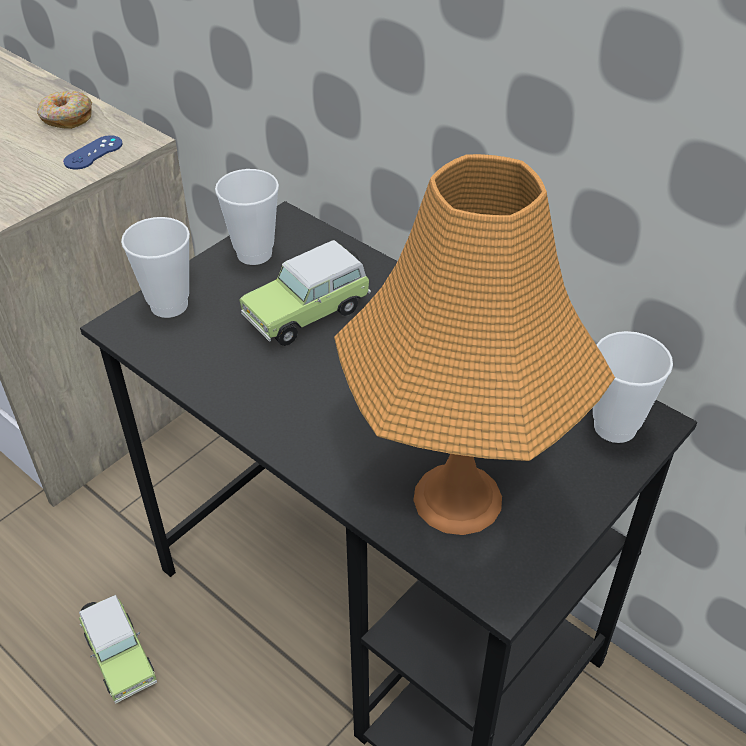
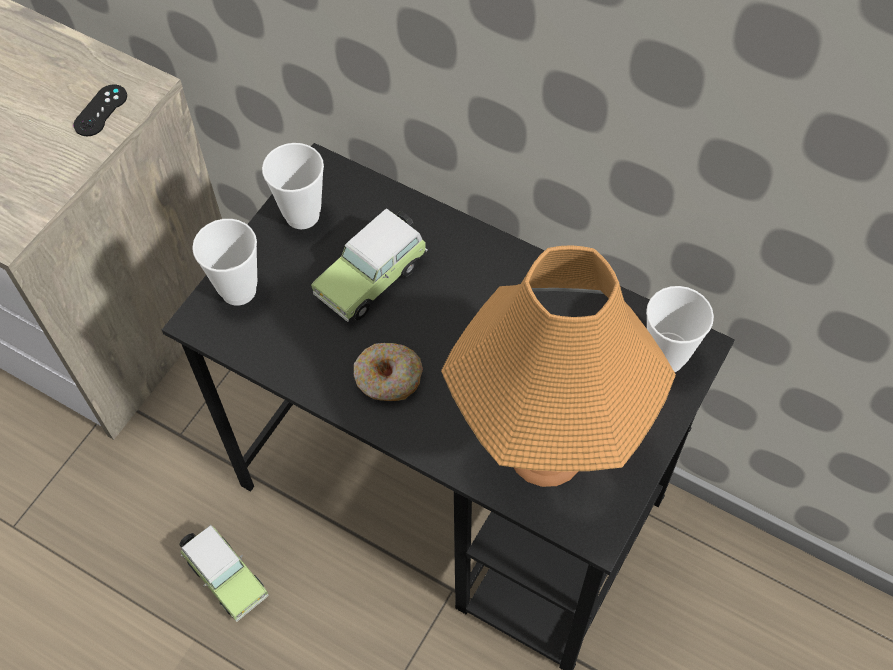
camera: 10 degrees left, 15 degrees up
donut [37,91,92,129] -> donut moved to [354,343,423,401]
blue game controller [63,135,123,169] -> black game controller [73,84,127,136]

